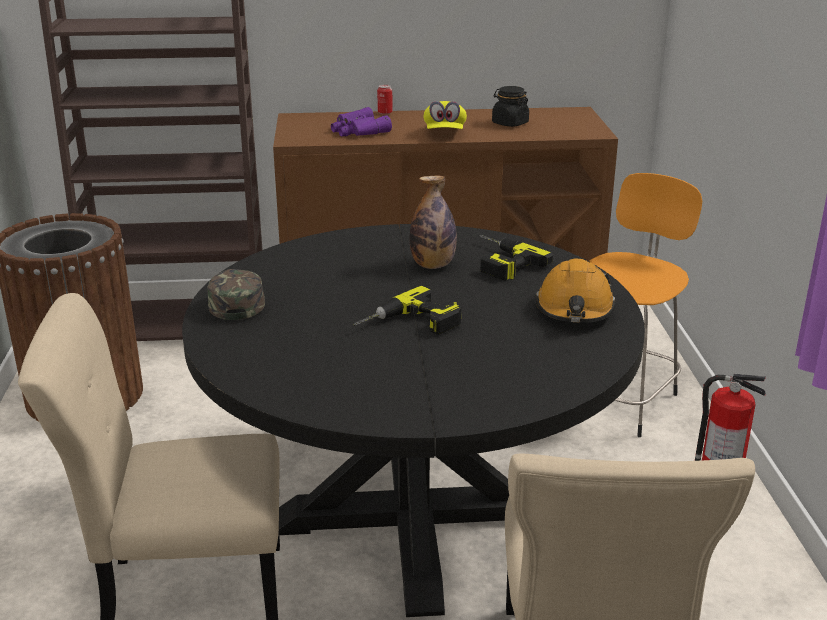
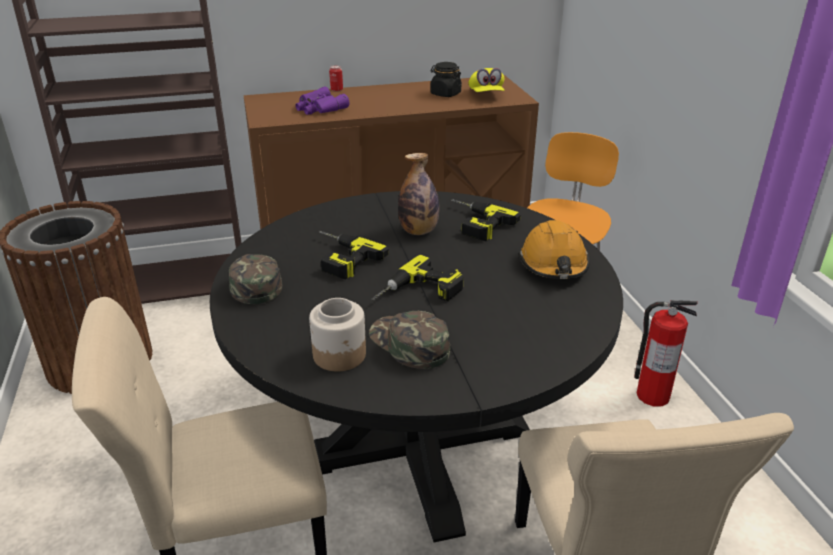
camera: 10 degrees left, 5 degrees up
yellow cap [423,101,467,129] -> yellow cap moved to [469,68,505,92]
none -> jar [309,298,366,371]
none -> power drill [319,230,389,279]
none -> green cap [369,311,450,369]

